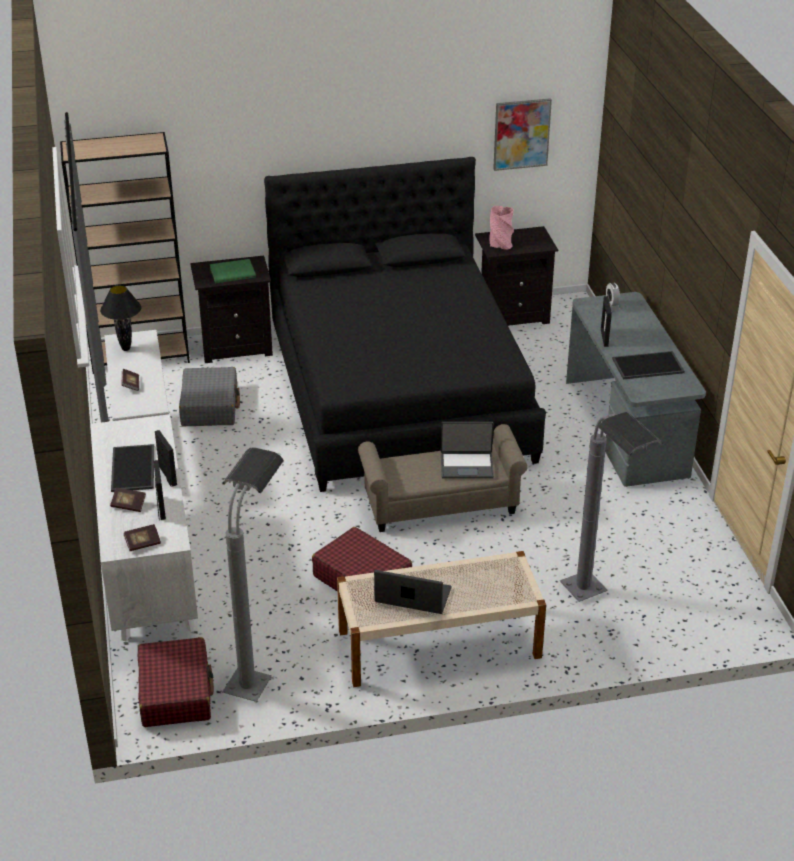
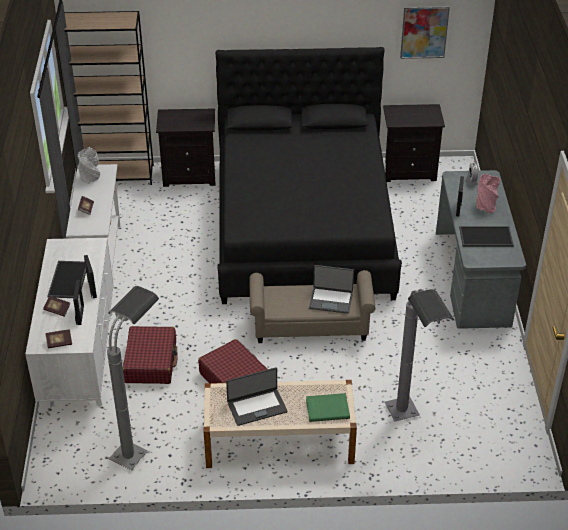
camera: 10 degrees right, 5 degrees up
black table lamp [100,285,141,351] -> grey vase [78,147,100,184]
red suitcase [138,637,214,727] -> red suitcase moved to [123,326,178,384]
grey suitcase [179,367,240,426] -> none
green book [210,259,256,283] -> green book moved to [306,393,350,422]
laptop [374,570,452,614] -> laptop turned 135 degrees clockwise [226,367,288,426]
pink vase [489,206,514,250] -> pink vase moved to [476,174,500,213]

